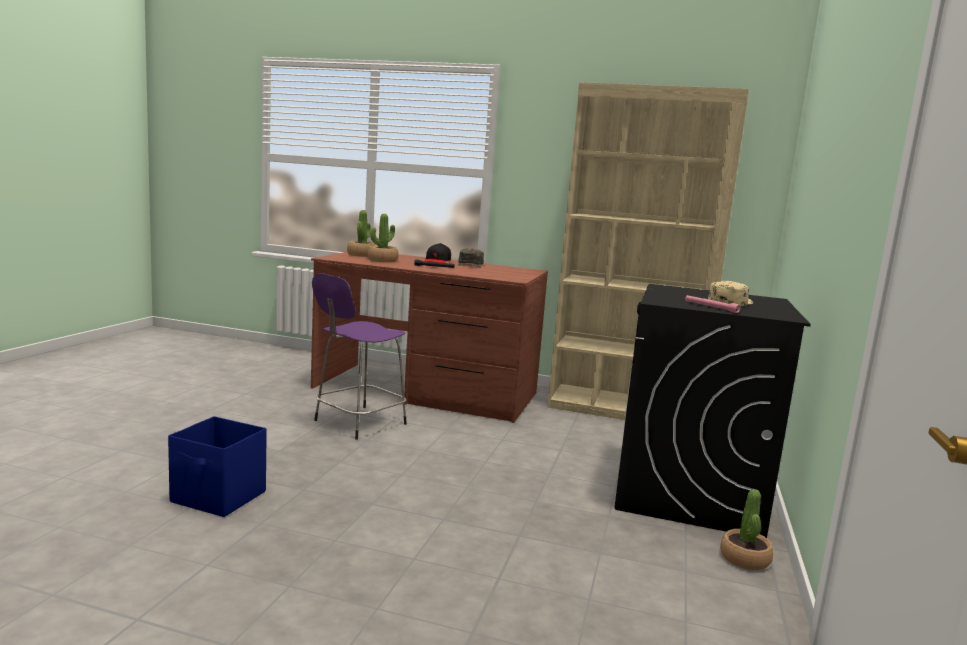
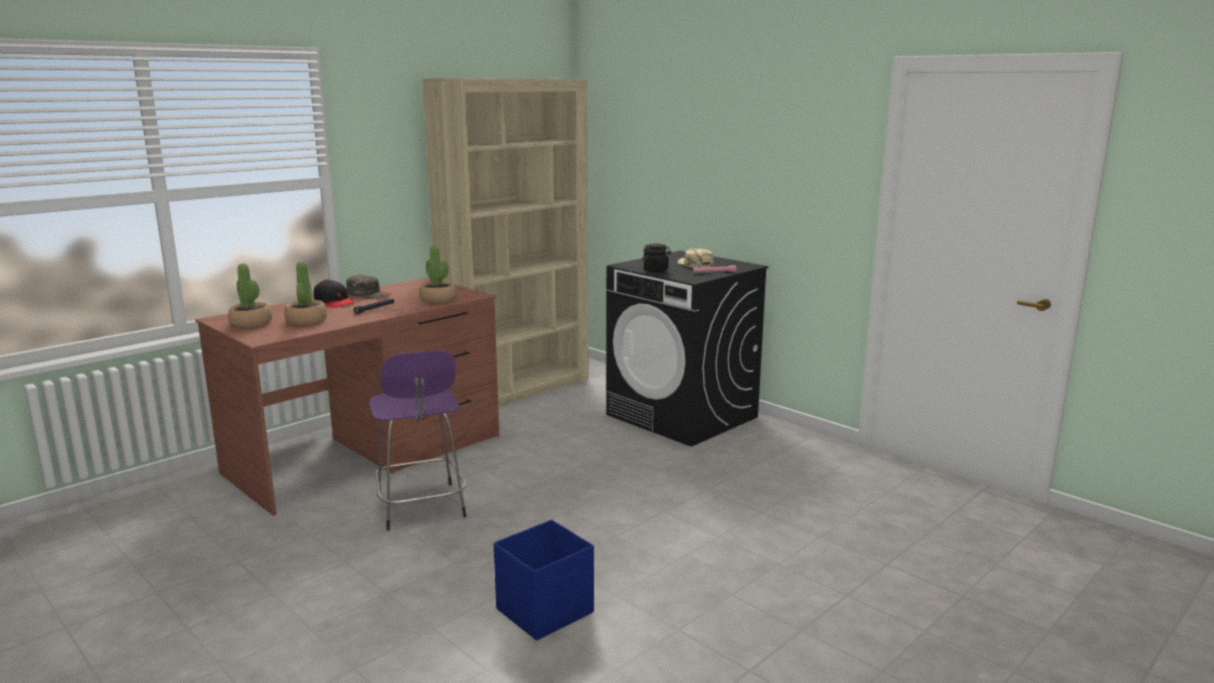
camera: 60 degrees left, 5 degrees up
potted plant [720,489,773,570] -> potted plant moved to [419,245,457,303]
none -> black jar [642,244,671,272]

